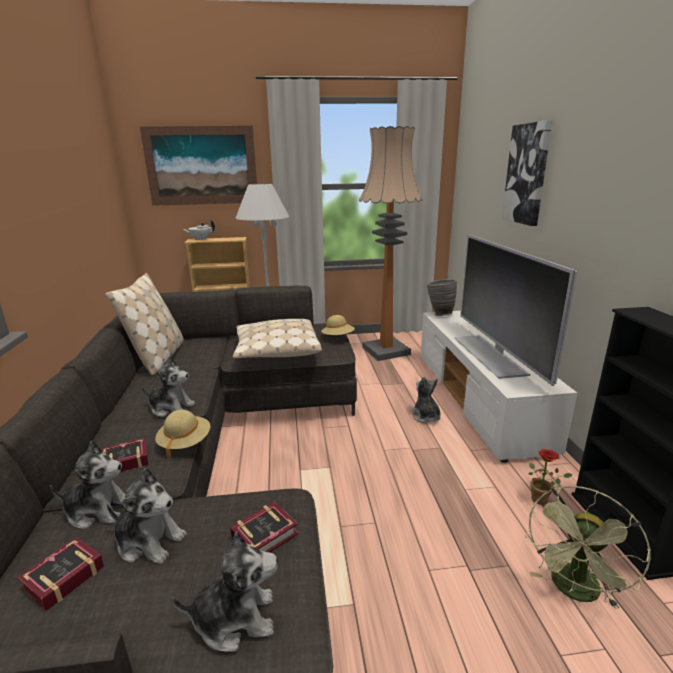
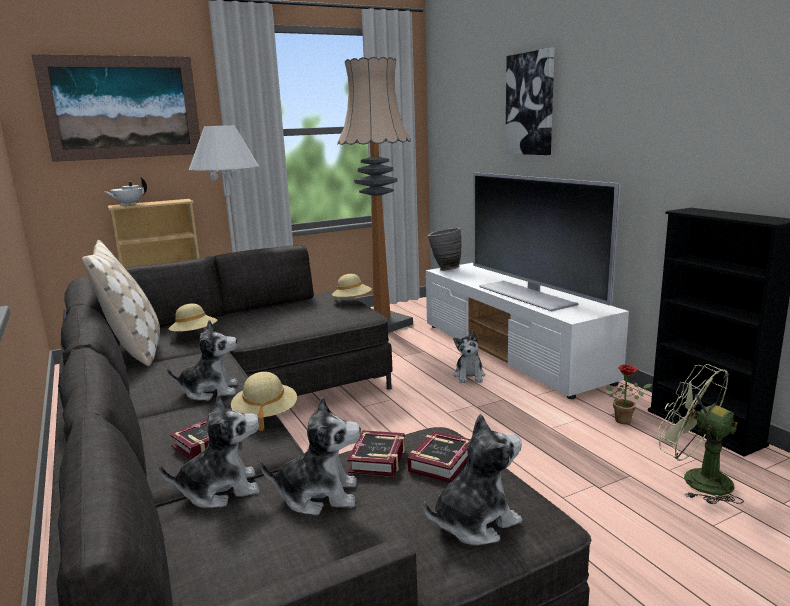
camera: 20 degrees left, 5 degrees down
book [17,537,104,611] -> book moved to [347,430,405,477]
beige pillow [233,319,322,358] -> none
plush toy [410,377,441,423] -> plush toy turned 135 degrees counterclockwise [453,331,485,383]
green fan [525,486,651,609] -> green fan turned 120 degrees clockwise [657,364,744,504]
none -> beige hat [168,303,217,332]

